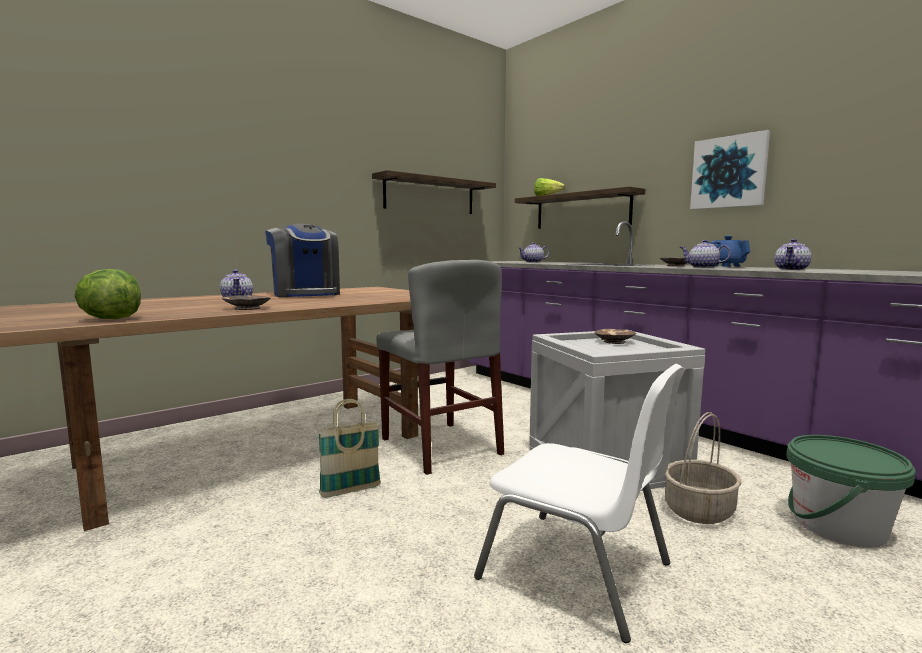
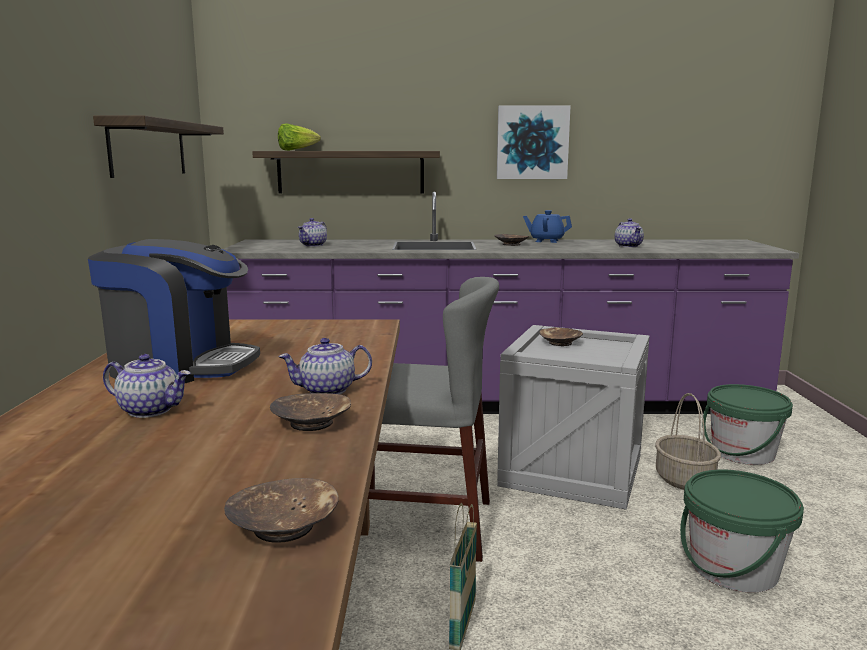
camera: 50 degrees left, 5 degrees up
lettuce [74,269,141,319] -> brown bowl [224,478,339,543]
white chair [474,364,685,643] -> green bucket [680,470,804,593]
teapot [680,240,731,268] -> teapot moved to [278,338,372,394]

